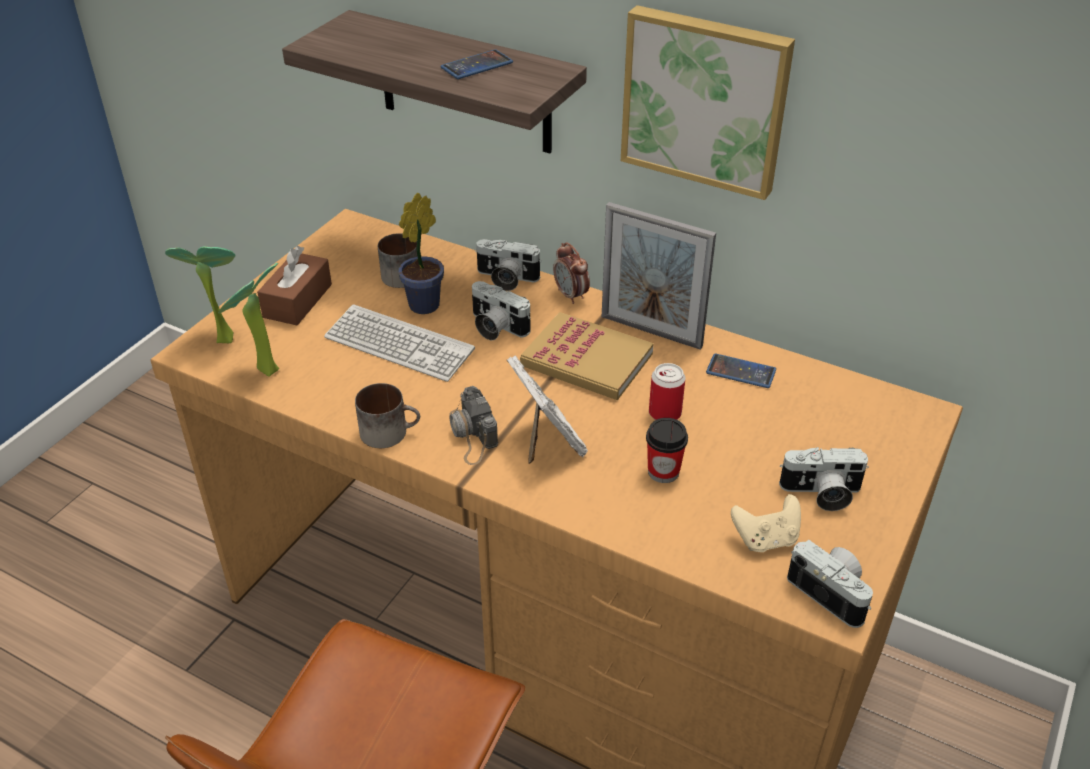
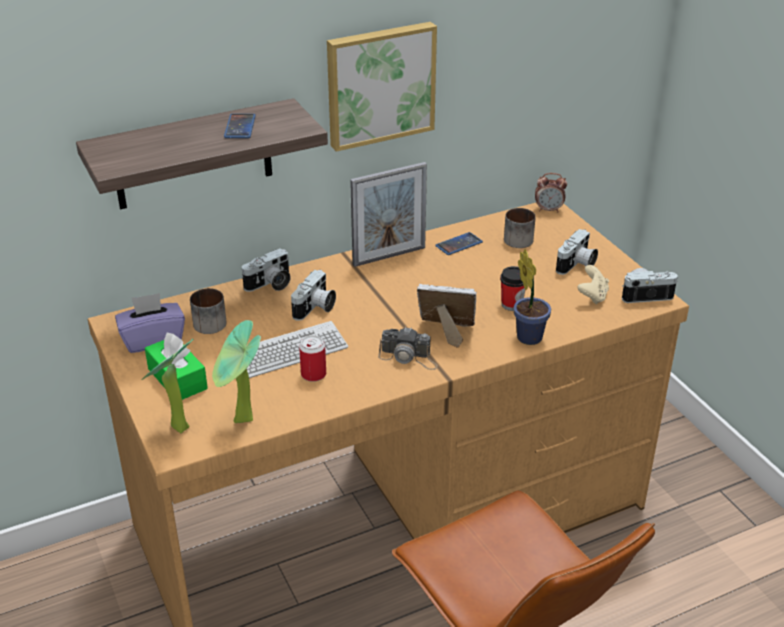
camera: 55 degrees left, 5 degrees down
brown tissue box [257,246,332,325] -> green tissue box [145,333,208,400]
mug [355,383,420,448] -> mug moved to [504,208,536,248]
potted plant [398,193,444,314] -> potted plant moved to [514,249,551,345]
camera [472,281,531,340] -> camera turned 45 degrees counterclockwise [291,270,336,321]
book [520,312,654,400] -> none
alarm clock [553,242,590,304] -> alarm clock moved to [535,173,567,212]
can [649,363,685,420] -> can moved to [299,335,326,382]
none -> purple tissue box [115,293,185,353]

